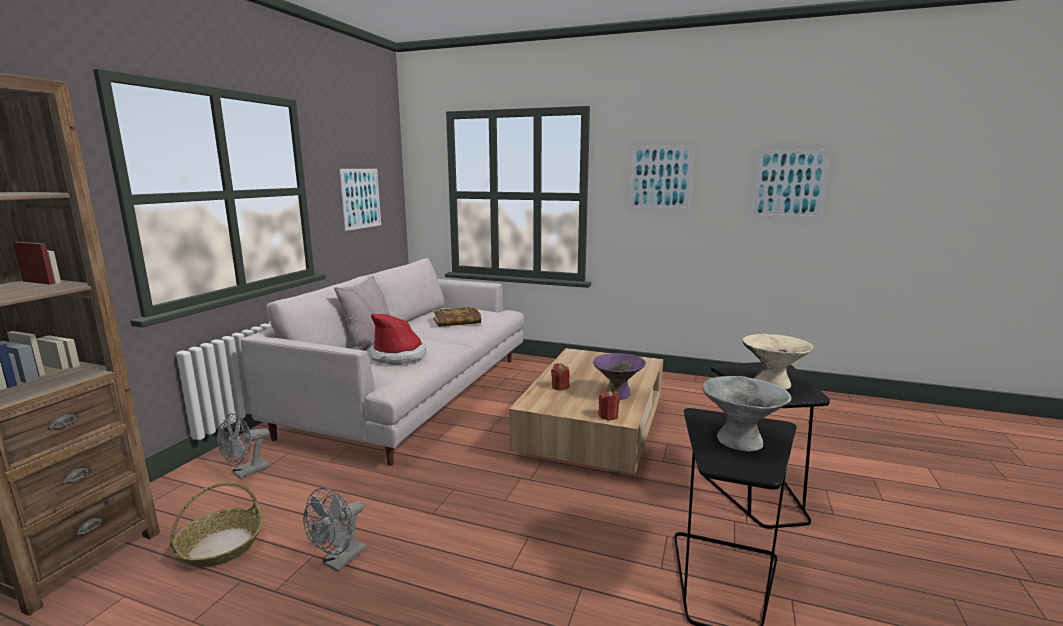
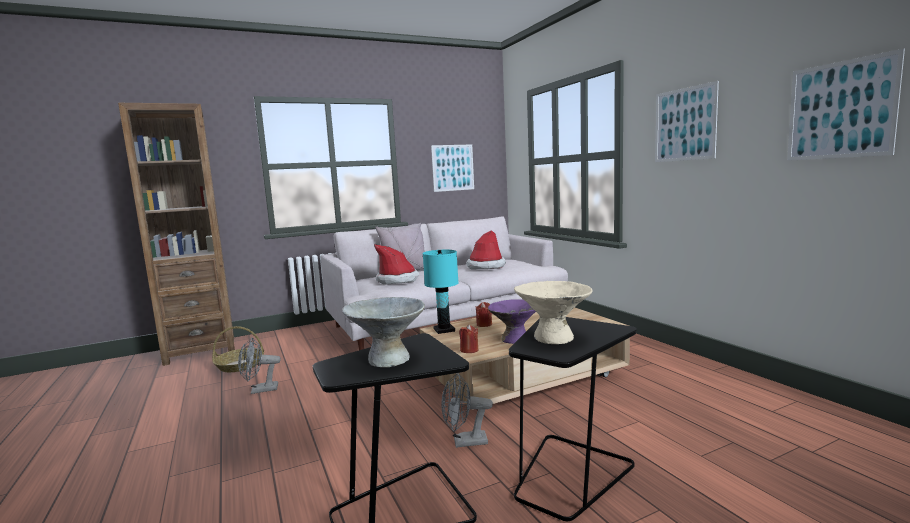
camera: 45 degrees right, 5 degrees down
grey fan [217,413,270,479] -> grey fan moved to [441,373,493,448]
book [433,307,481,327] -> hat [466,230,506,269]
none -> turquoise table lamp [423,250,459,334]

